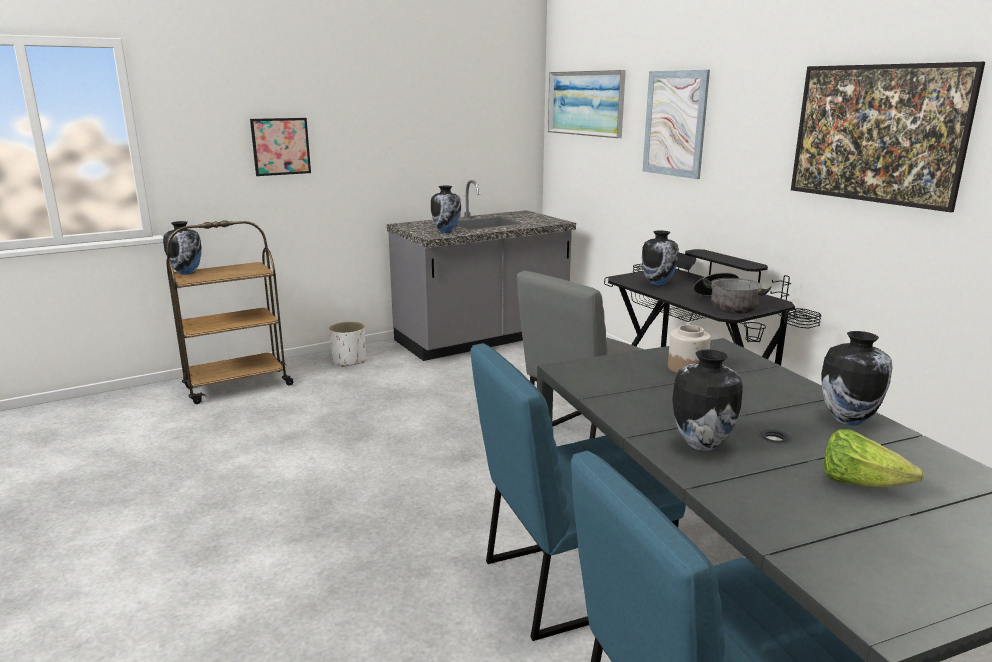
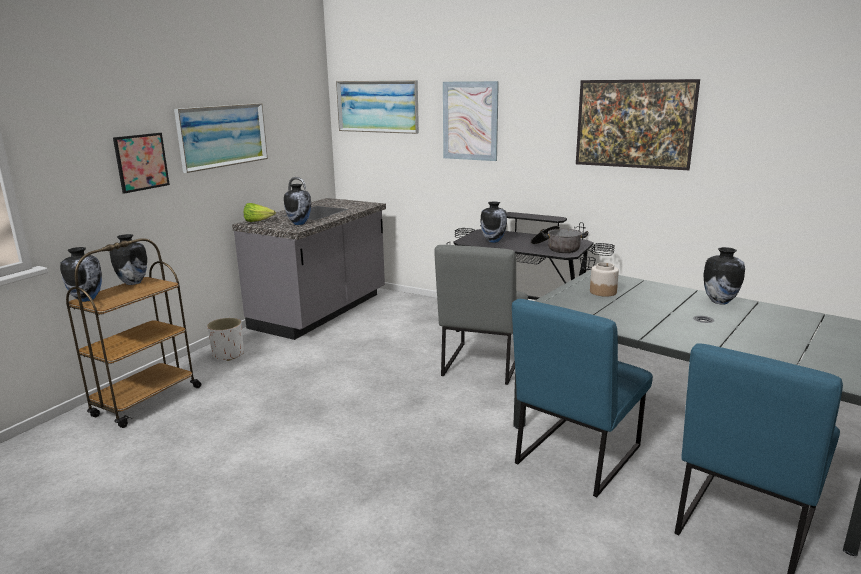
camera: 30 degrees left, 0 degrees up
vase [672,349,743,451] -> vase moved to [110,234,147,285]
lettuce [824,429,925,487] -> lettuce moved to [244,203,276,222]
none -> picture [174,103,268,173]

